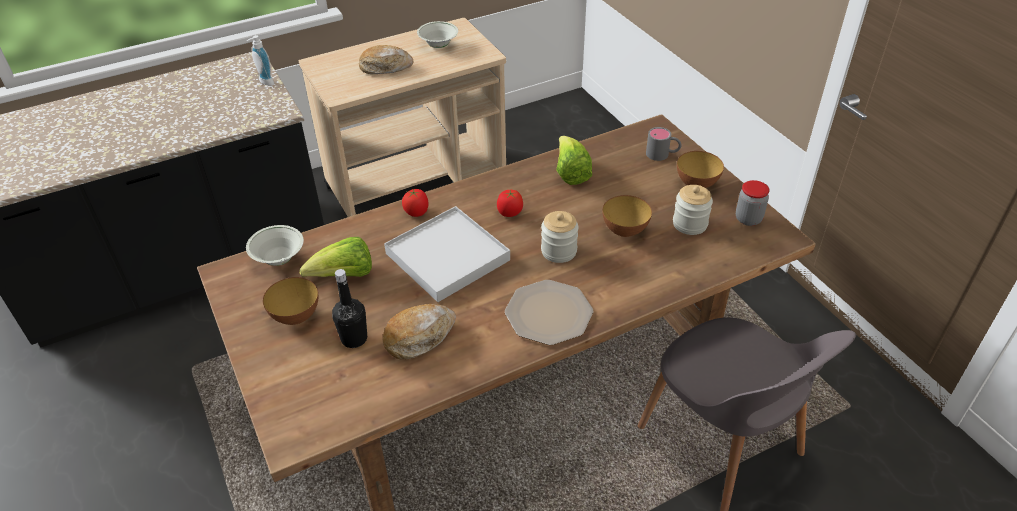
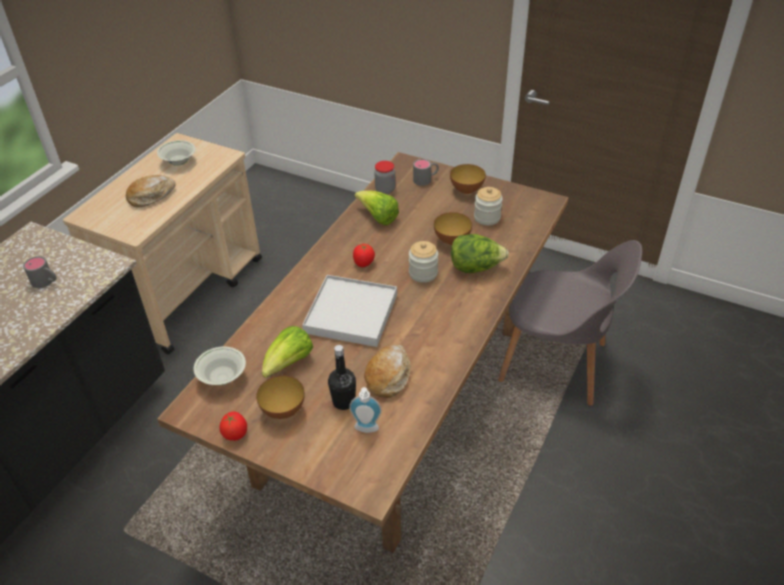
camera: 35 degrees left, 0 degrees up
soap dispenser [247,35,274,86] -> soap dispenser moved to [349,387,382,433]
tomato [402,189,429,217] -> tomato moved to [220,412,247,441]
plate [505,280,593,345] -> none
jar [736,180,770,226] -> jar moved to [374,161,395,194]
none -> grey mug [23,256,56,288]
none -> lettuce [451,234,509,273]

